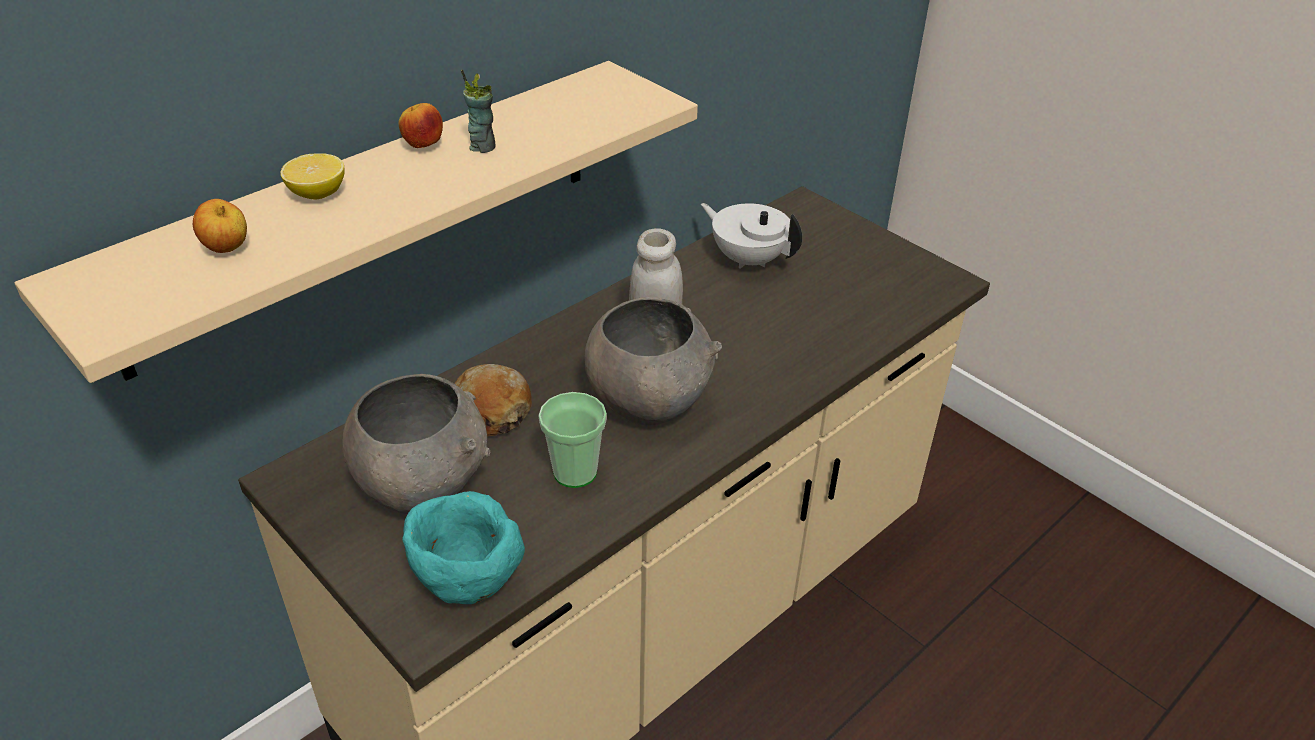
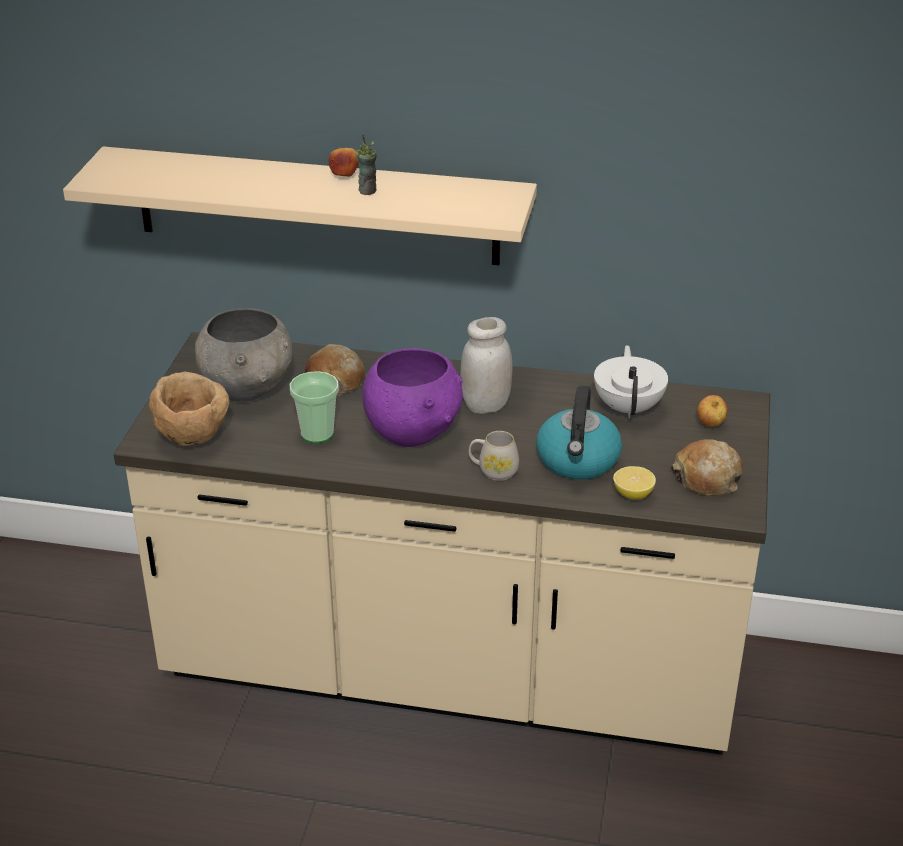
camera: 55 degrees right, 5 degrees down
apple [193,199,247,253] -> apple moved to [697,395,728,427]
lemon [281,153,344,199] -> lemon moved to [613,466,656,500]
turquoise bowl [402,491,525,604] -> brown bowl [149,371,230,446]
grey bowl [584,297,722,426] -> purple bowl [362,348,463,447]
none -> white mug [469,431,519,481]
none -> kettle [536,385,622,479]
none -> bread [671,439,743,496]

